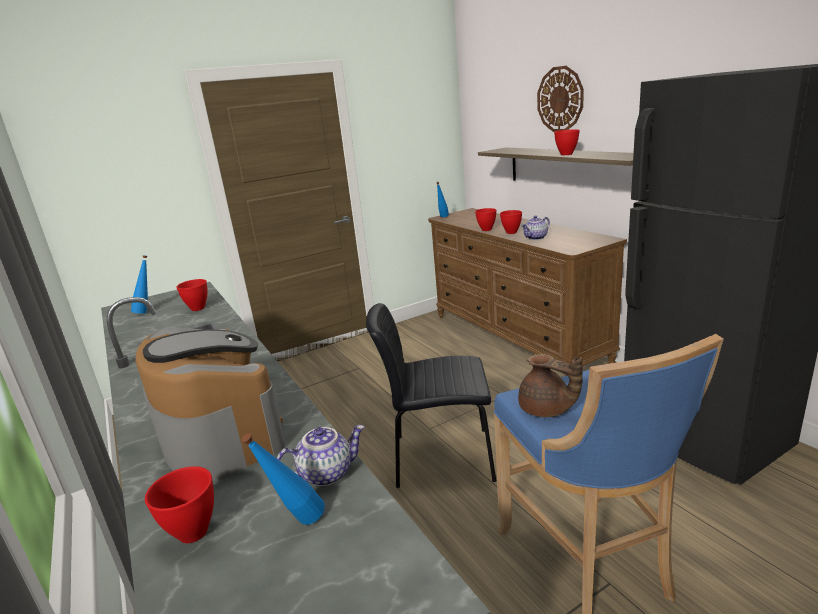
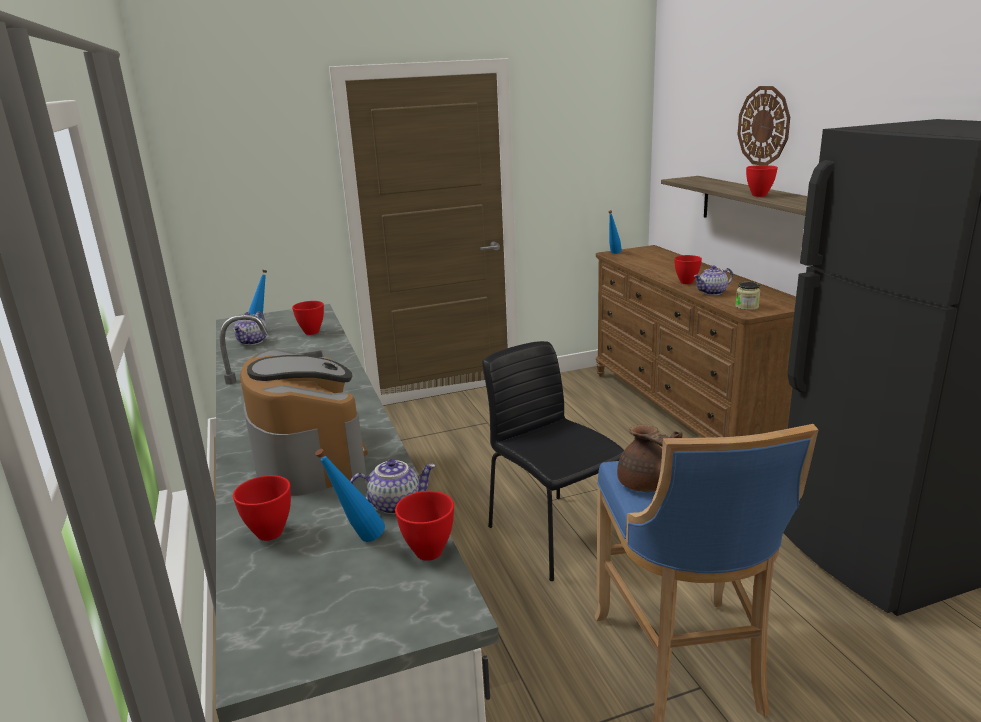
camera: 10 degrees right, 0 degrees up
black chair [366,303,496,488] -> black chair turned 45 degrees clockwise [482,341,624,581]
red bowl [475,208,497,231] -> red bowl moved to [395,491,454,561]
none -> teapot [233,312,267,345]
none -> jar [735,282,760,310]

